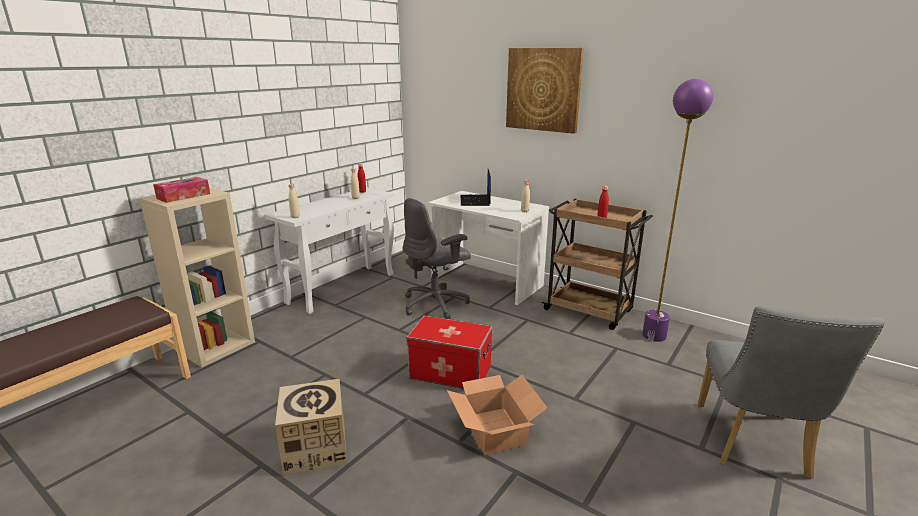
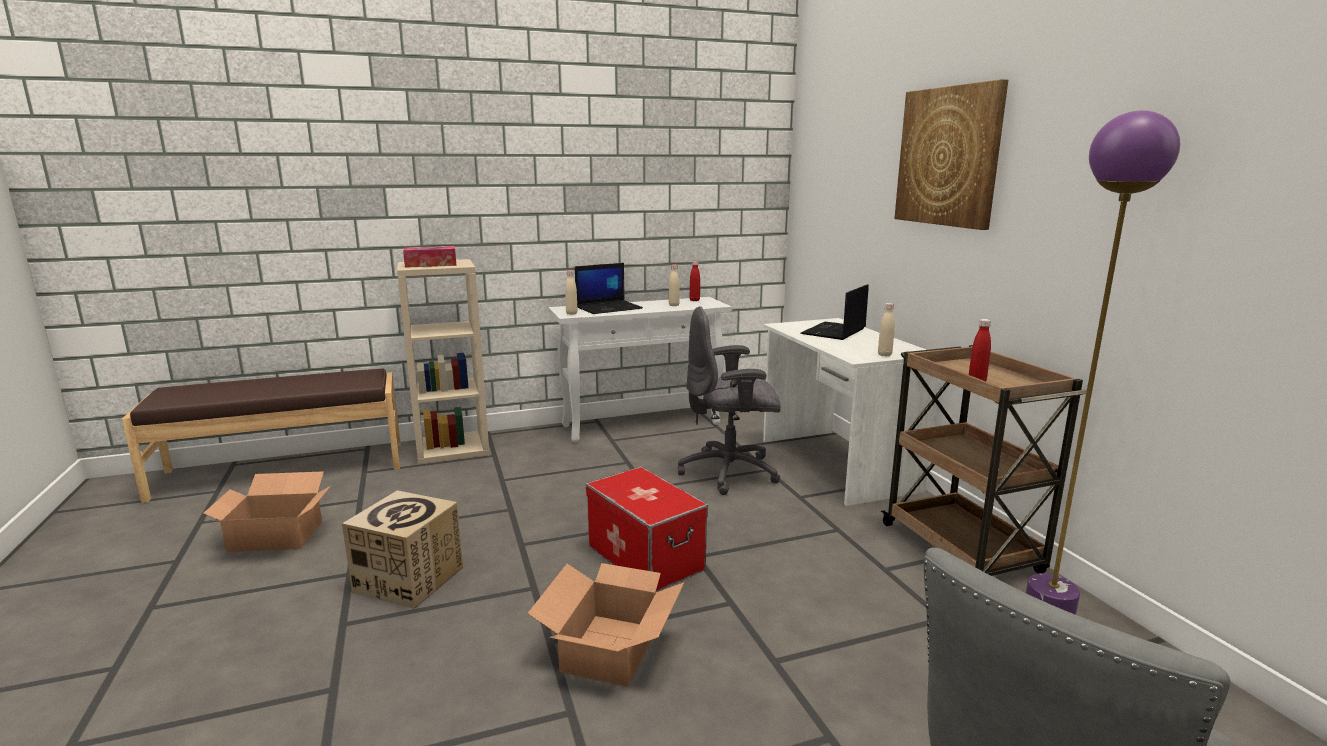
camera: 35 degrees right, 5 degrees down
none -> cardboard box [203,471,330,552]
none -> laptop [575,263,643,314]

